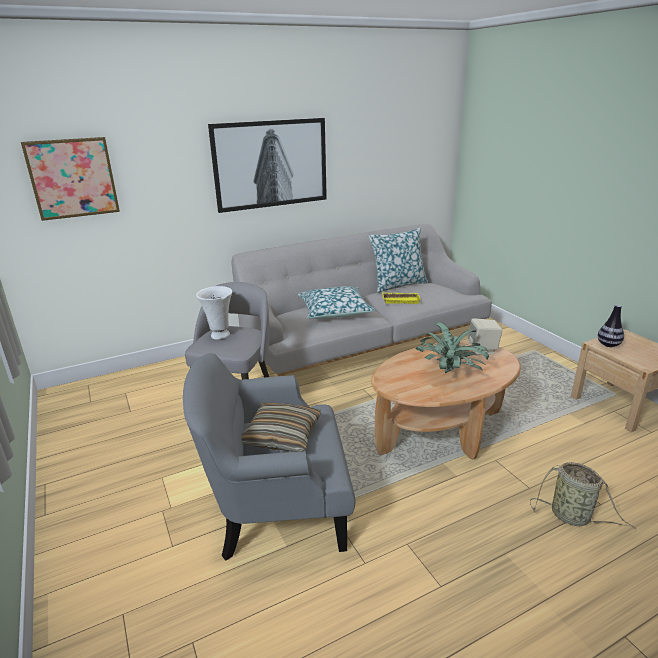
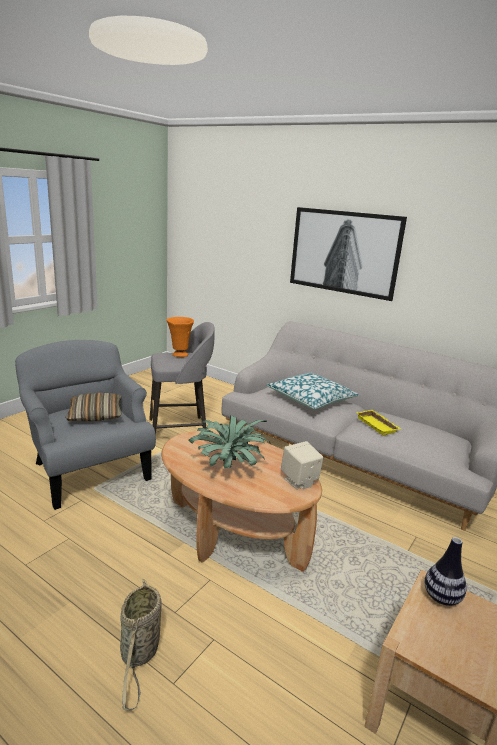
camera: 60 degrees right, 5 degrees down
picture [21,137,120,221] -> none
white vase [196,286,232,339] -> orange vase [166,317,194,357]
pillow [369,227,428,293] -> none

